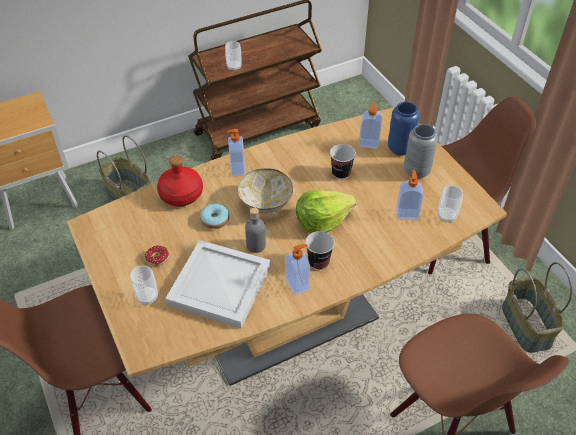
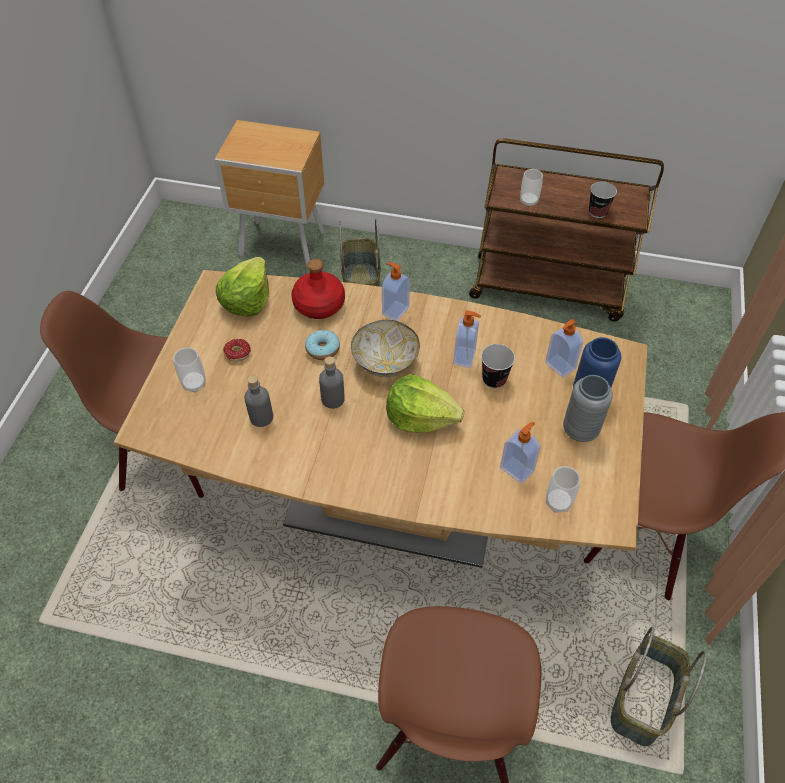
camera: 40 degrees right, 5 degrees up
white tray [165,240,271,328] -> grey bottle [244,375,273,427]
soap dispenser [285,244,310,296] -> soap dispenser moved to [453,311,481,368]
cup [305,231,335,270] -> cup moved to [589,181,617,218]
none -> lettuce [216,257,269,317]

